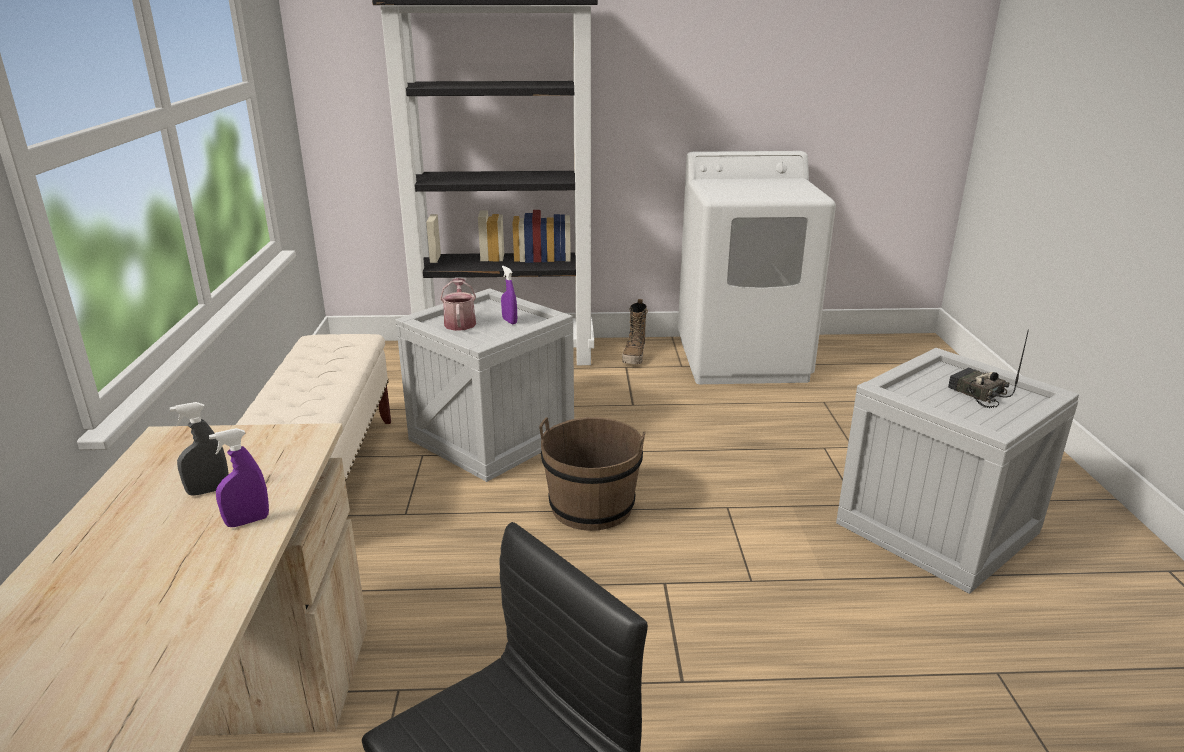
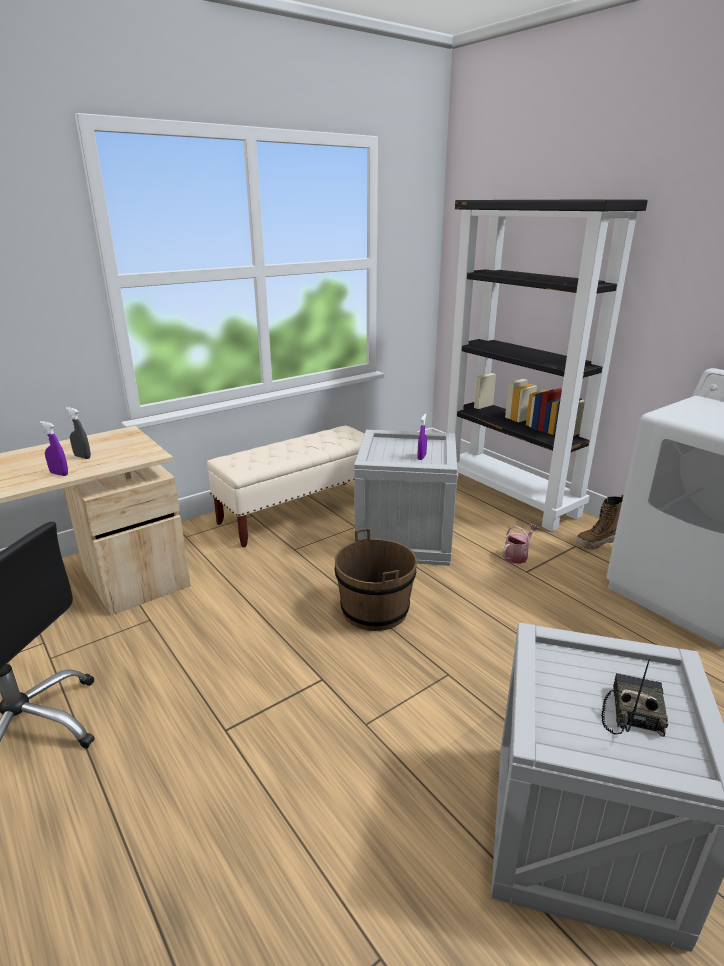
camera: 55 degrees right, 0 degrees up
watering can [440,278,476,331] -> watering can moved to [503,524,539,564]

